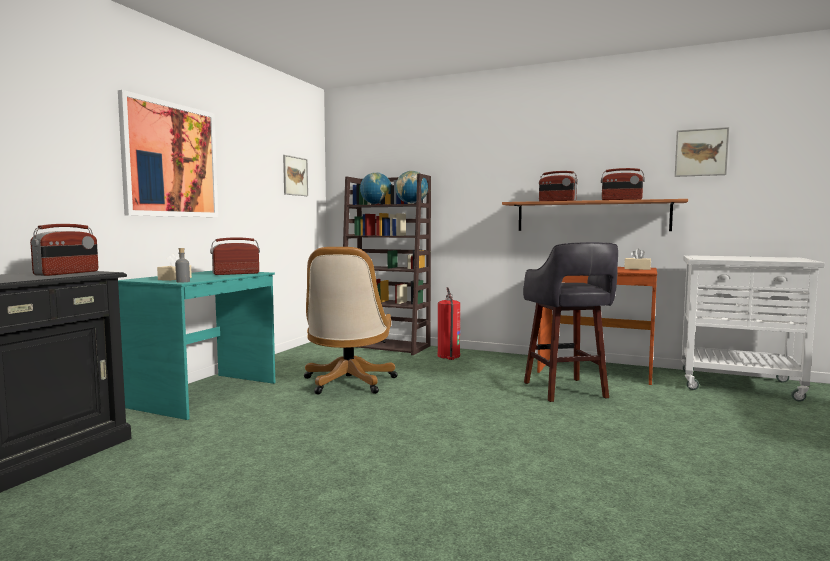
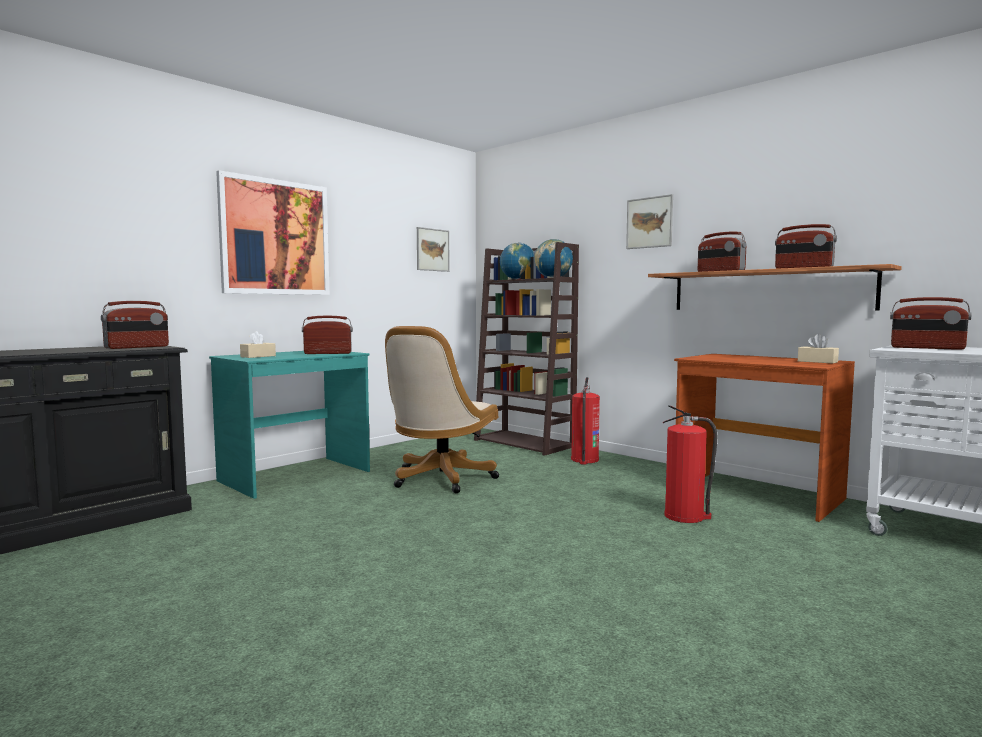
camera: 20 degrees right, 0 degrees up
grey bottle [175,248,190,283] -> none
grey stool [523,242,618,402] -> fire extinguisher [663,405,717,523]
picture [675,127,729,177] -> picture moved to [626,194,673,249]
none -> radio [890,297,972,350]

